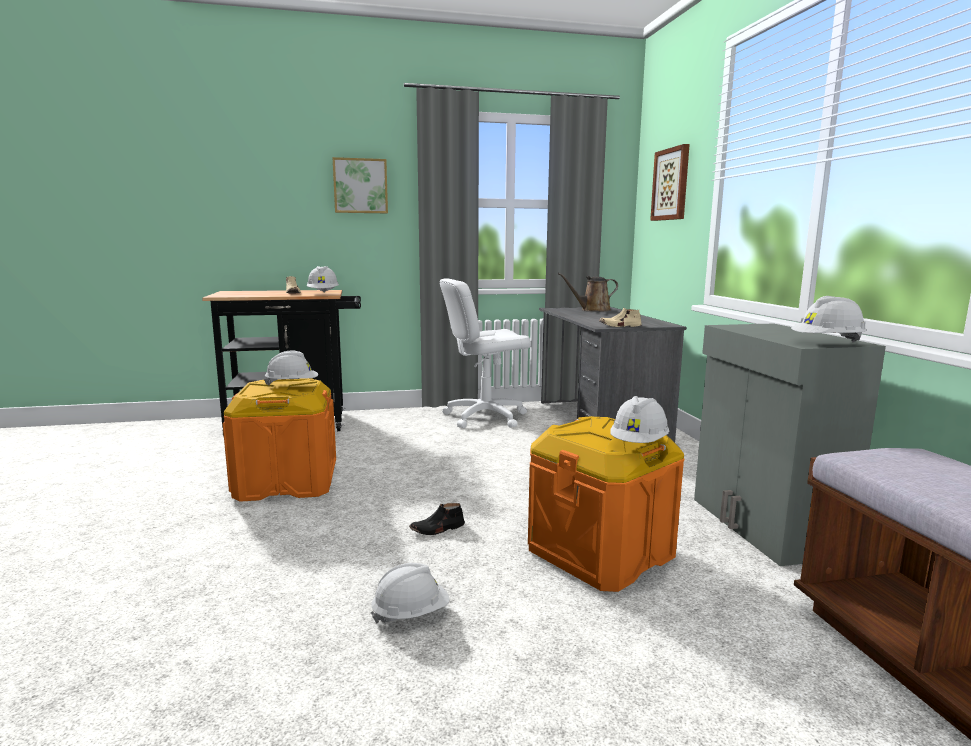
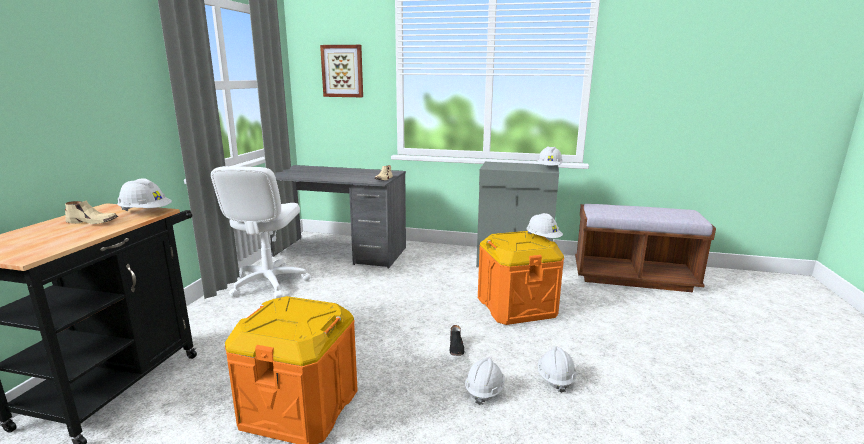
camera: 65 degrees left, 5 degrees up
white hard hat [264,350,318,386] -> white hard hat moved to [465,357,505,405]
picture [332,157,388,213] -> none
brown watering can [558,273,618,311] -> none

